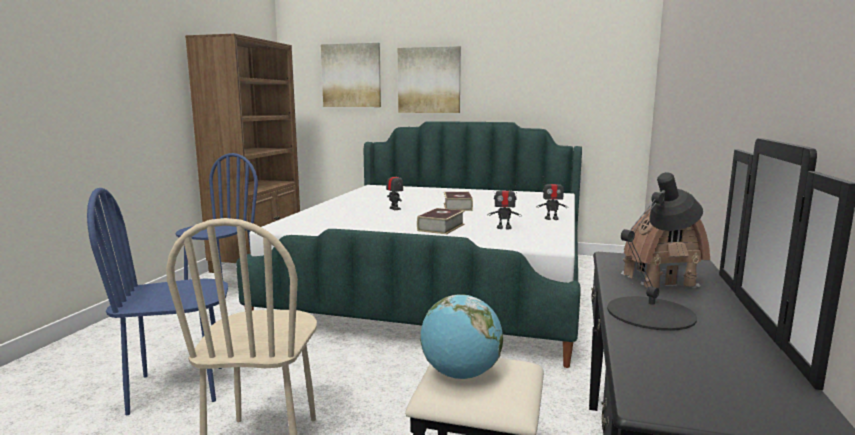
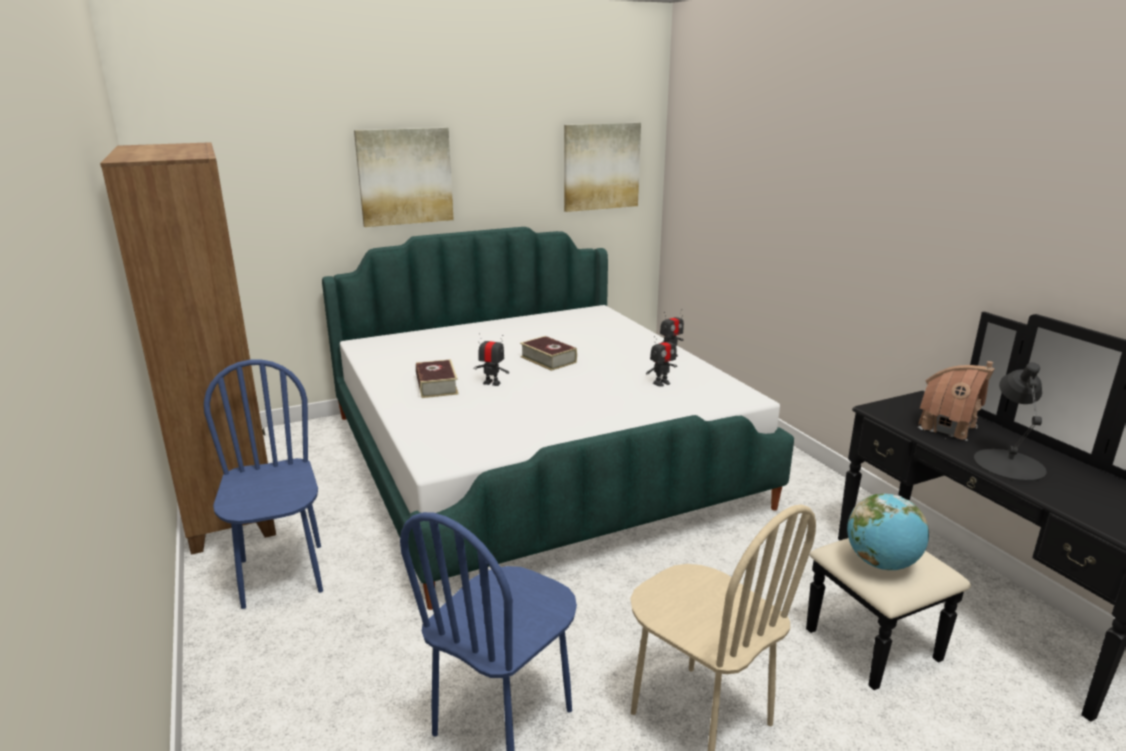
camera: 40 degrees left, 10 degrees up
picture [321,43,381,107] -> picture moved to [564,122,641,212]
book [417,208,465,234] -> book moved to [416,359,458,398]

